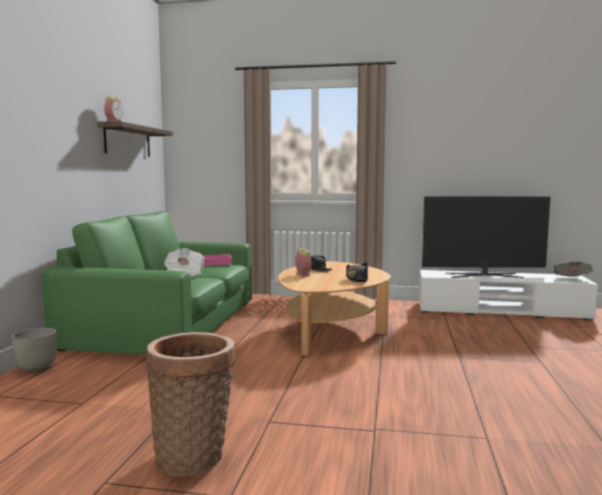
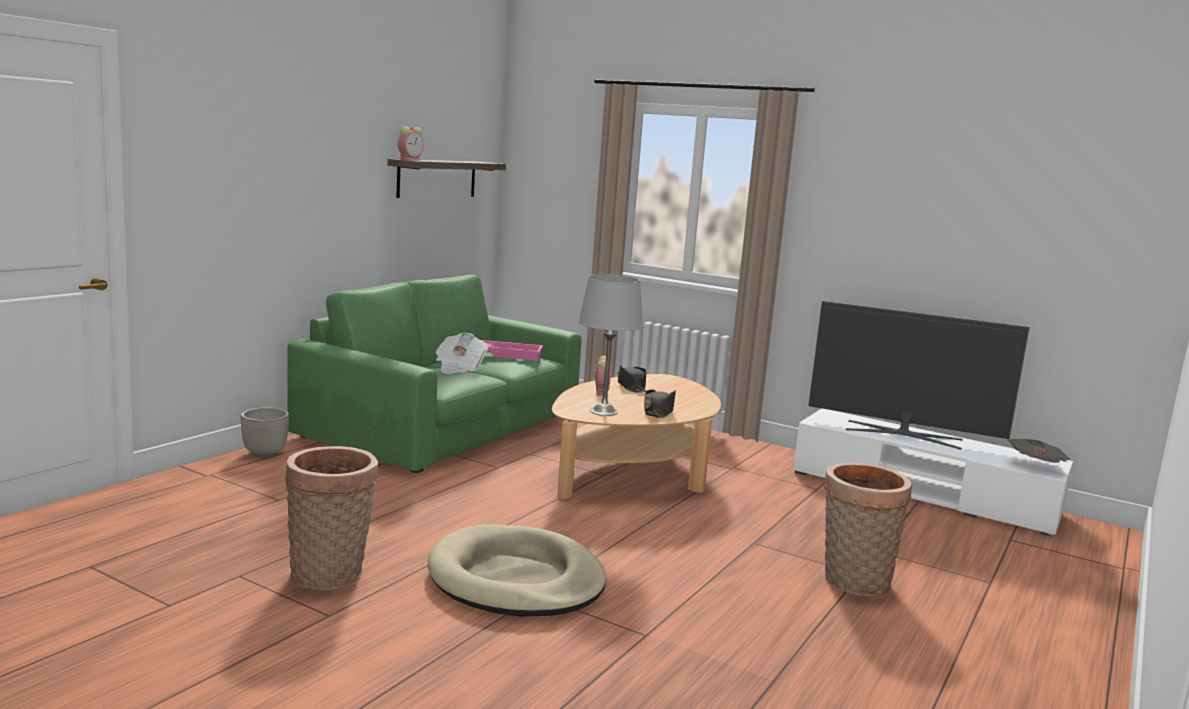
camera: 20 degrees right, 5 degrees up
none -> beige dog bed [428,524,607,617]
none -> grey table lamp [578,274,643,416]
none -> basket [824,462,912,597]

